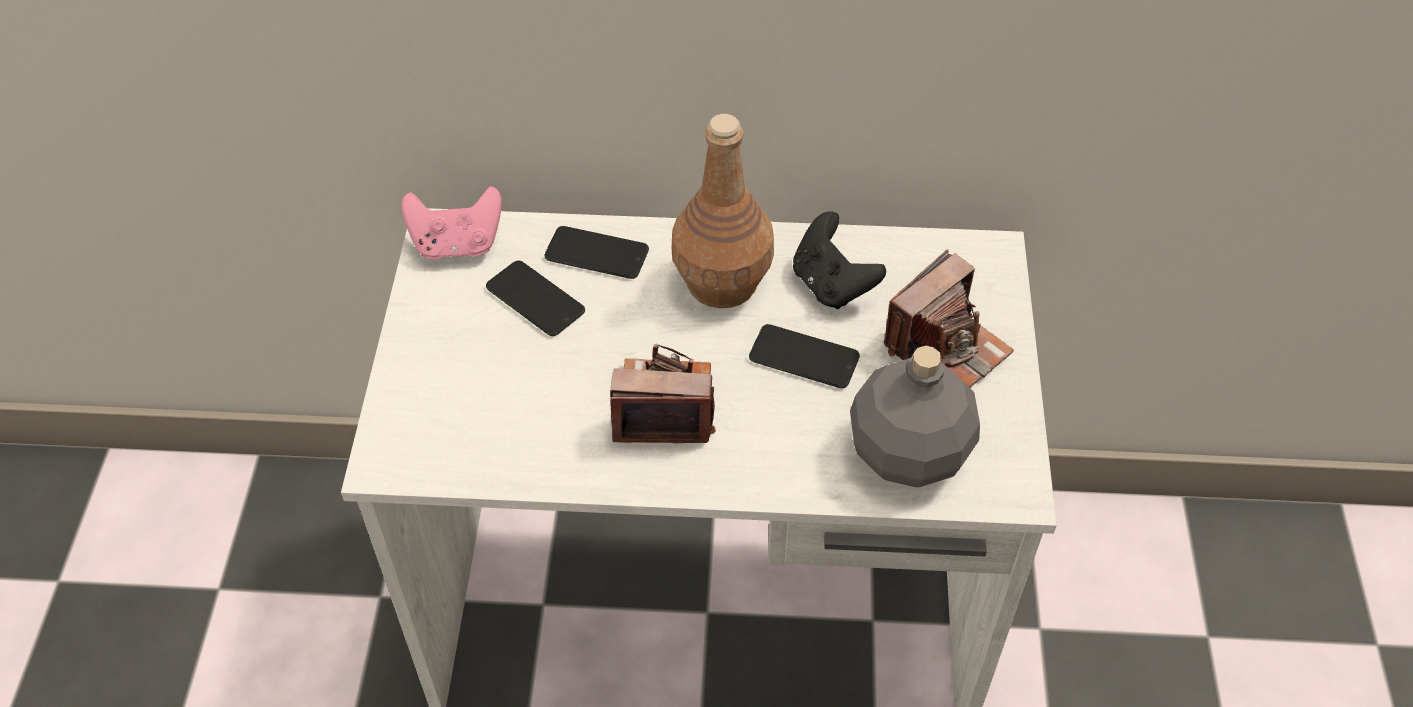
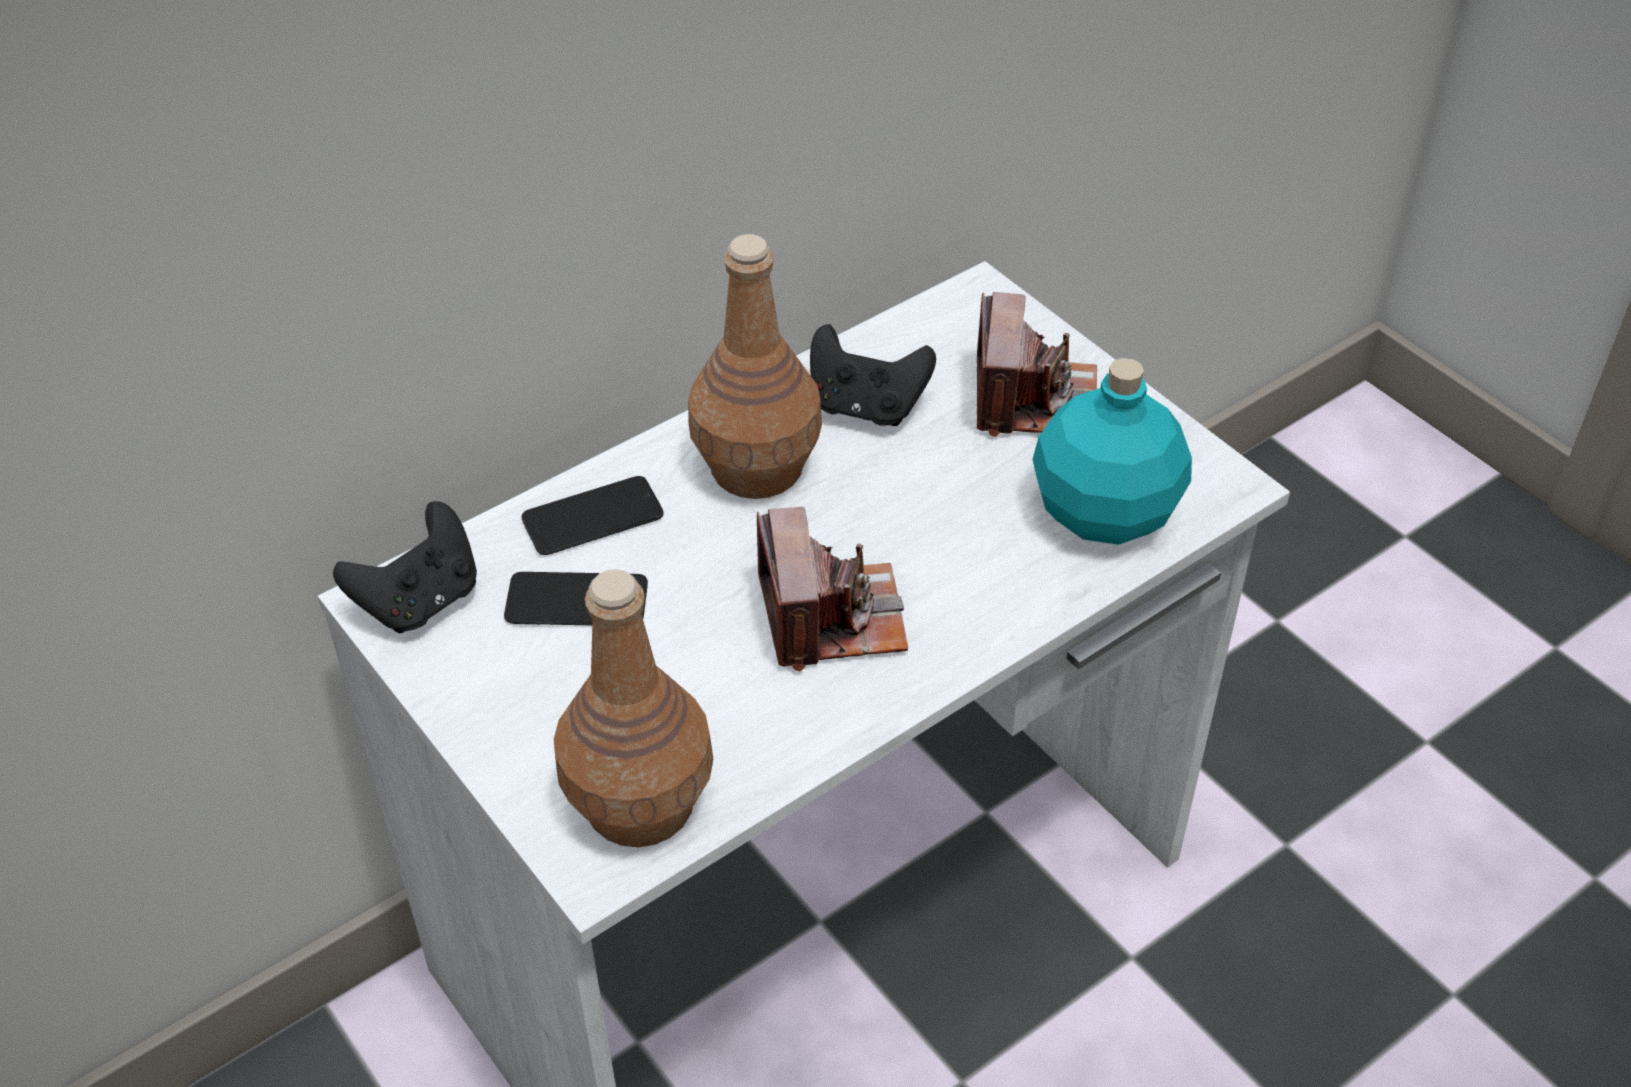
camera: 40 degrees left, 5 degrees down
pink game controller [401,187,502,260] -> black game controller [333,501,477,633]
camera [610,344,716,444] -> camera turned 120 degrees clockwise [757,507,908,672]
phone [749,324,860,388] -> none
grey bottle [850,346,980,487] -> turquoise bottle [1033,358,1192,545]
none -> brown bottle [554,569,713,847]

